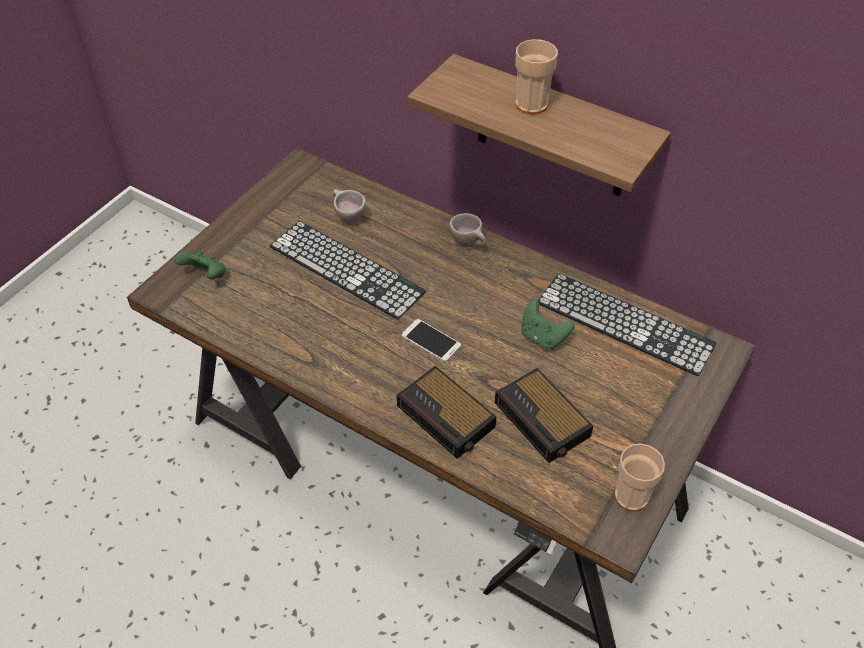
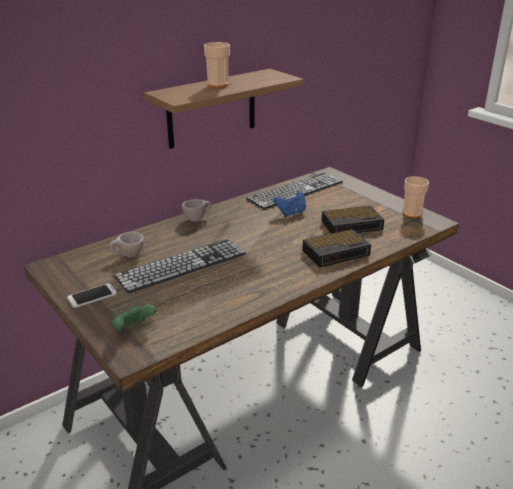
camera: 70 degrees left, 20 degrees down
phone [402,319,461,362] -> phone moved to [67,283,117,308]
green game controller [521,300,575,349] -> blue game controller [274,191,306,217]

